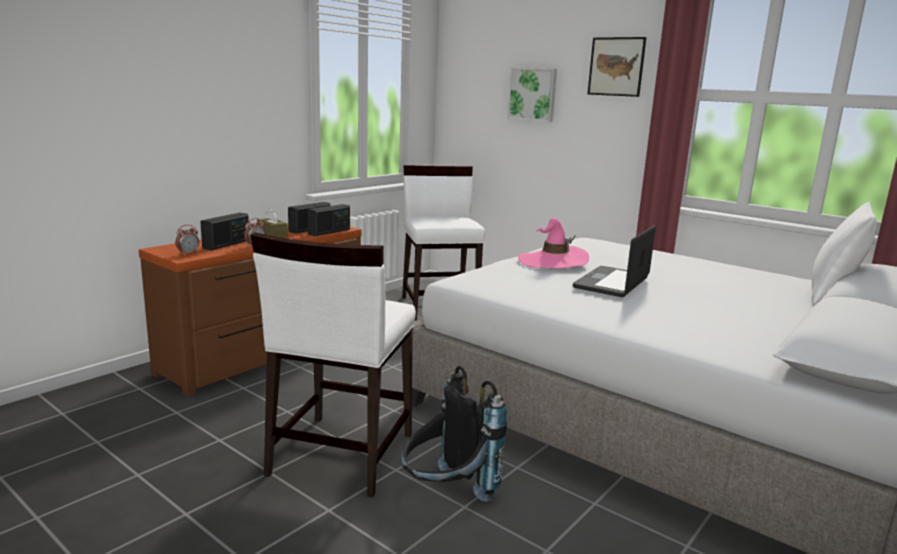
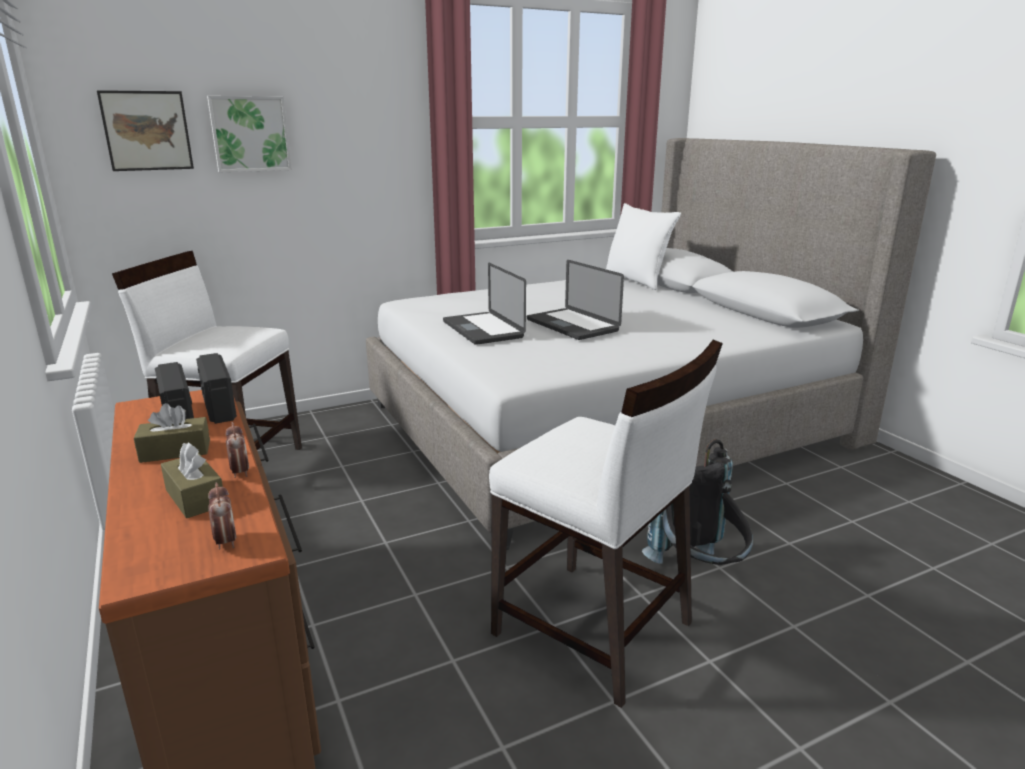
camera: 65 degrees left, 5 degrees up
radio [200,213,249,250] -> brown tissue box [161,442,224,518]
pink hat [518,218,589,268] -> laptop [443,263,526,345]
picture [588,37,646,97] -> picture moved to [97,90,194,171]

